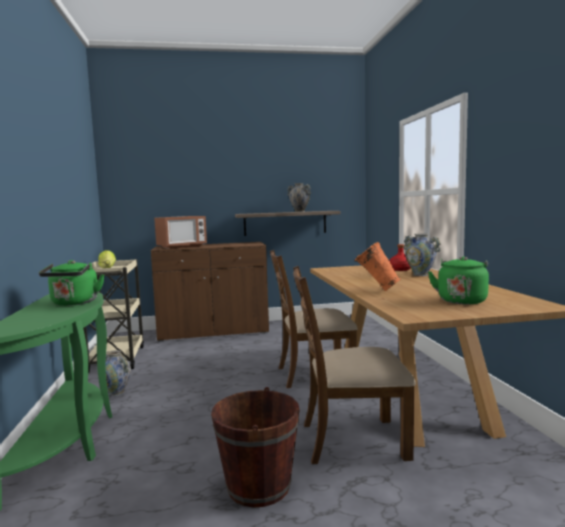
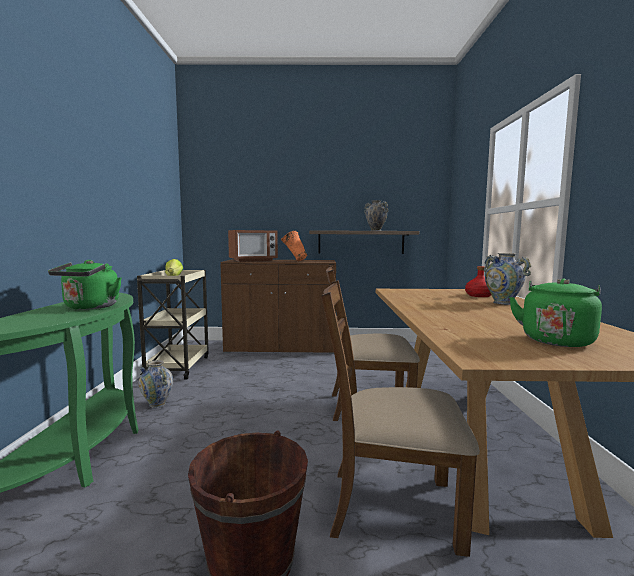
camera: 10 degrees right, 0 degrees up
orange vase [355,242,400,291] -> orange vase moved to [281,231,307,261]

